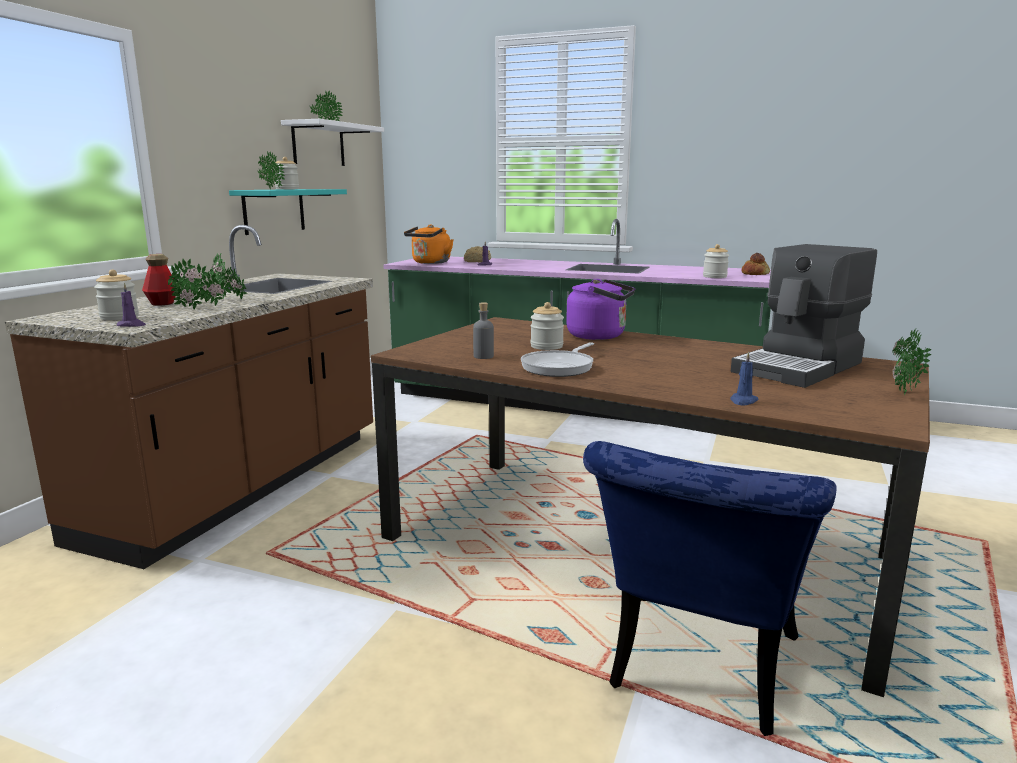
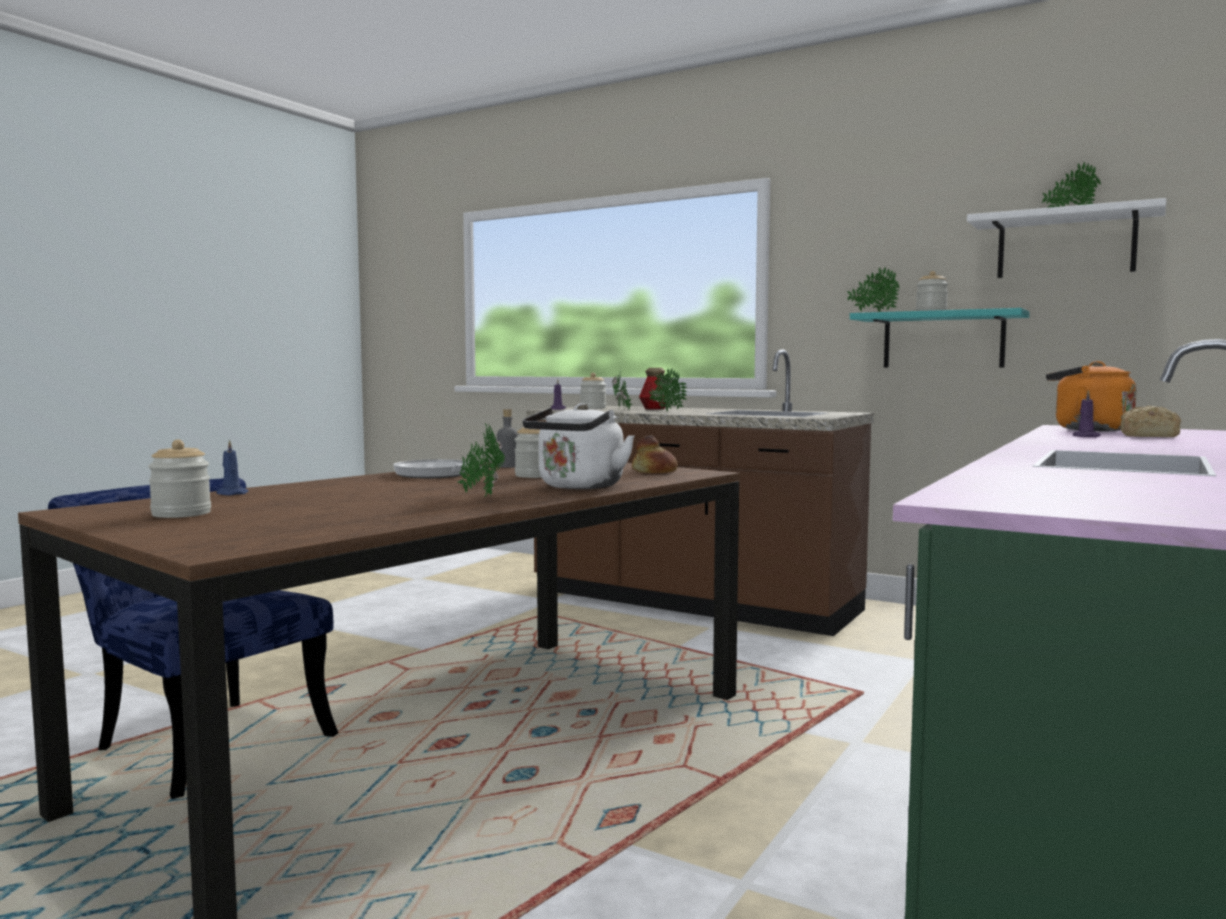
camera: 100 degrees right, 10 degrees down
purple kettle [566,279,635,340] -> white kettle [523,403,635,489]
jar [703,244,729,278] -> jar moved to [148,440,211,518]
coffee machine [731,244,877,388] -> none
bread [742,253,770,275] -> bread moved to [632,435,678,474]
potted plant [892,329,931,396] -> potted plant moved to [457,423,505,497]

